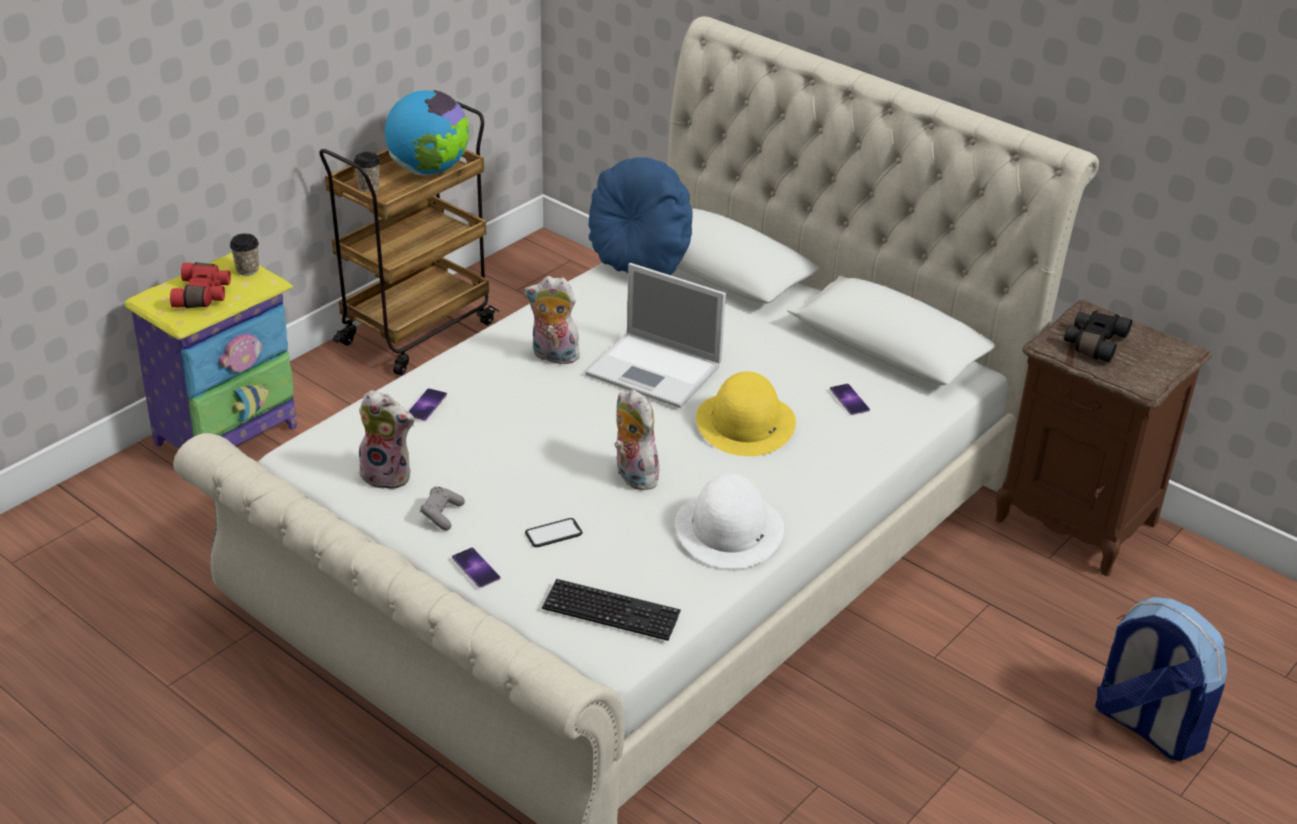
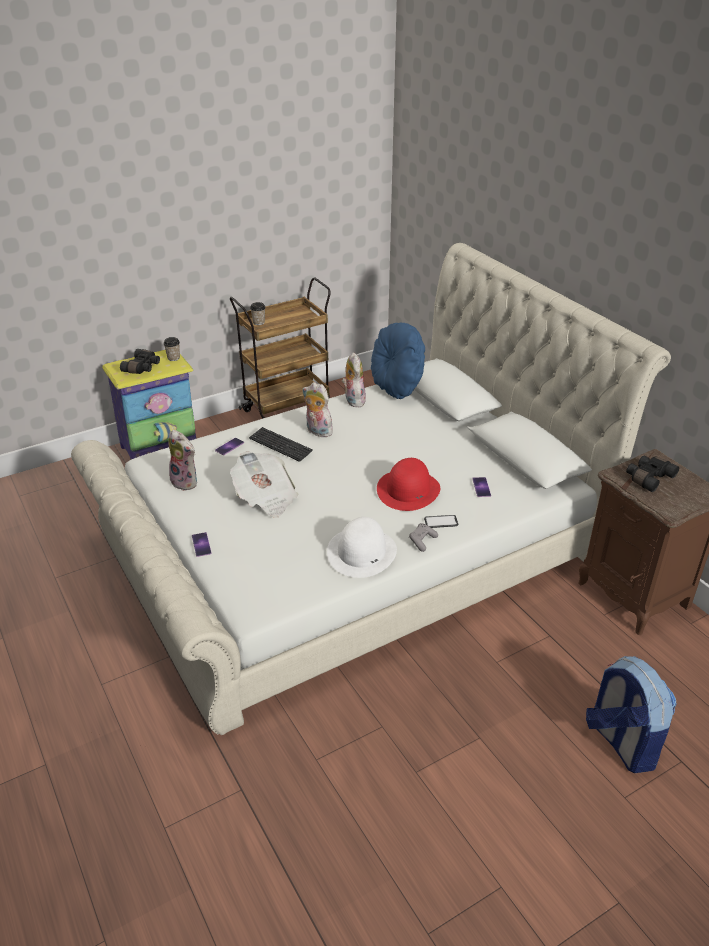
camera: 20 degrees right, 0 degrees up
red binoculars [170,262,231,308] -> black binoculars [120,349,160,374]
globe [385,90,469,175] -> none
grey game controller [420,486,465,530] -> grey game controller moved to [409,523,438,552]
phone [525,518,583,547] -> phone moved to [424,515,458,528]
keyboard [542,579,681,641] -> keyboard moved to [249,427,313,462]
laptop [585,263,726,408] -> none
plush toy [614,389,659,490] -> plush toy moved to [342,352,366,407]
yellow hat [696,371,796,456] -> red hat [377,458,440,511]
none -> newspaper [230,451,299,518]

